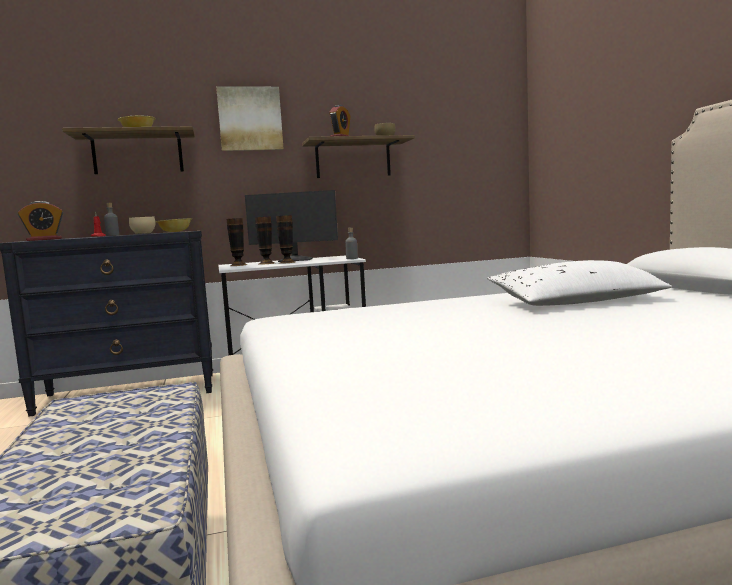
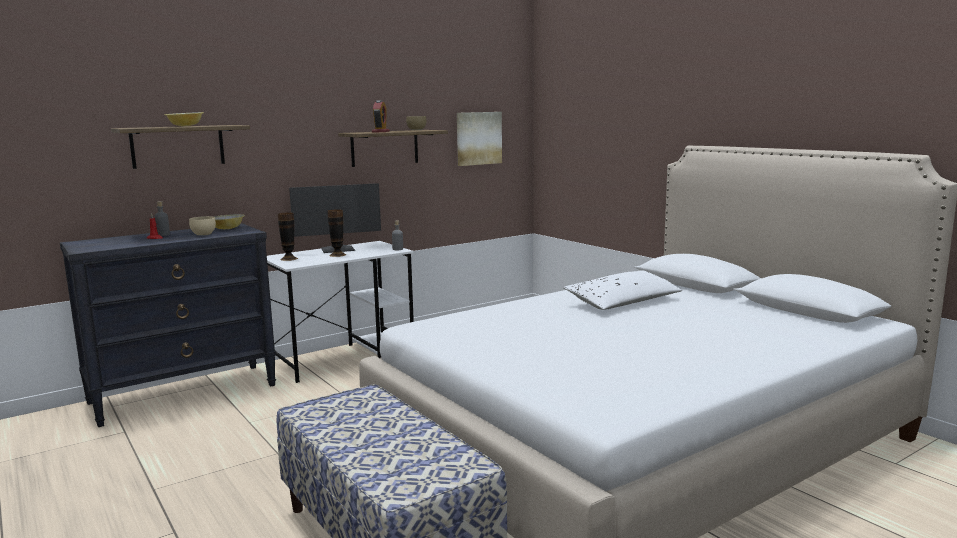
camera: 20 degrees left, 5 degrees up
alarm clock [18,201,63,241] -> none
picture [216,86,284,151] -> picture moved to [457,112,502,166]
vase [255,217,275,265] -> none

